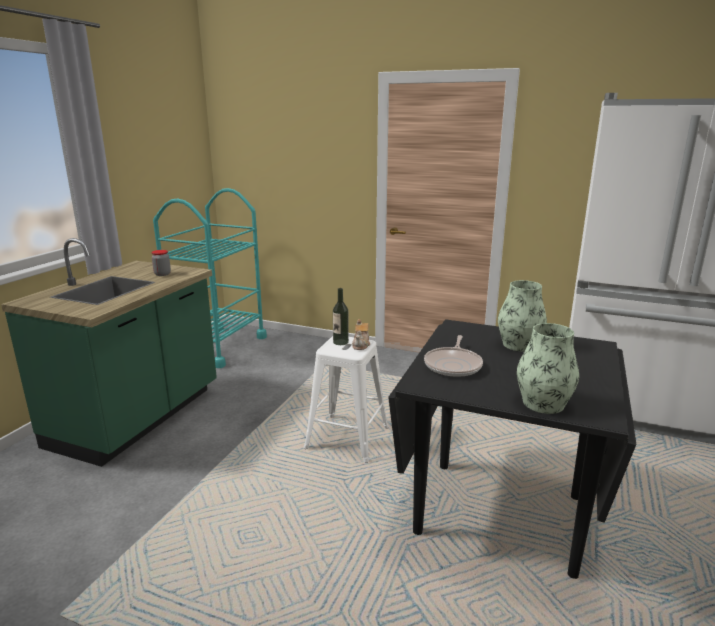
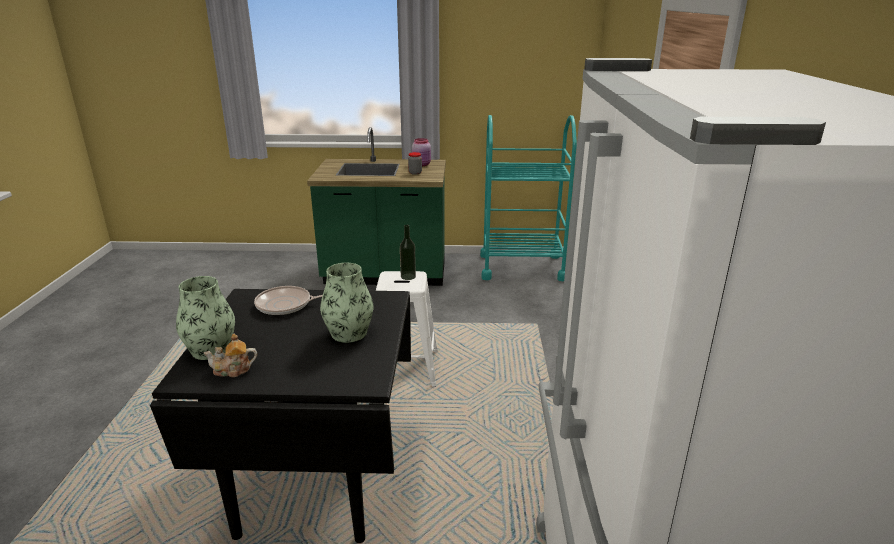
camera: 70 degrees right, 5 degrees up
teapot [352,319,370,350] -> teapot moved to [204,334,257,377]
none -> pink jar [412,138,431,166]

